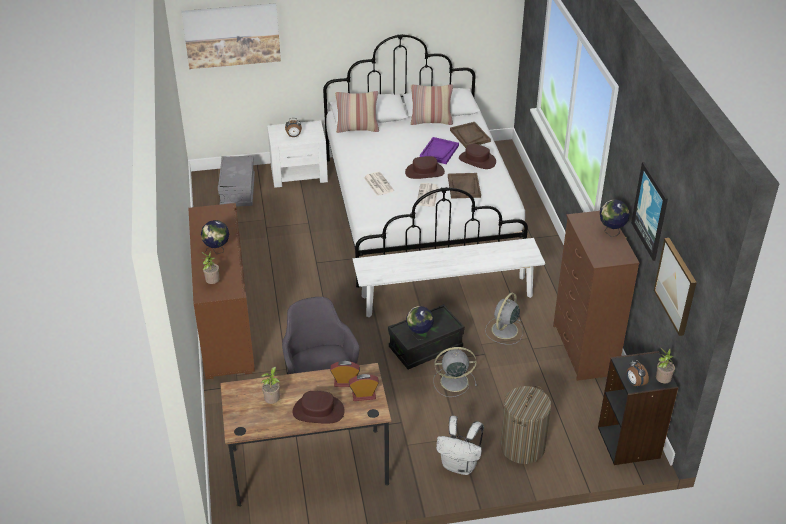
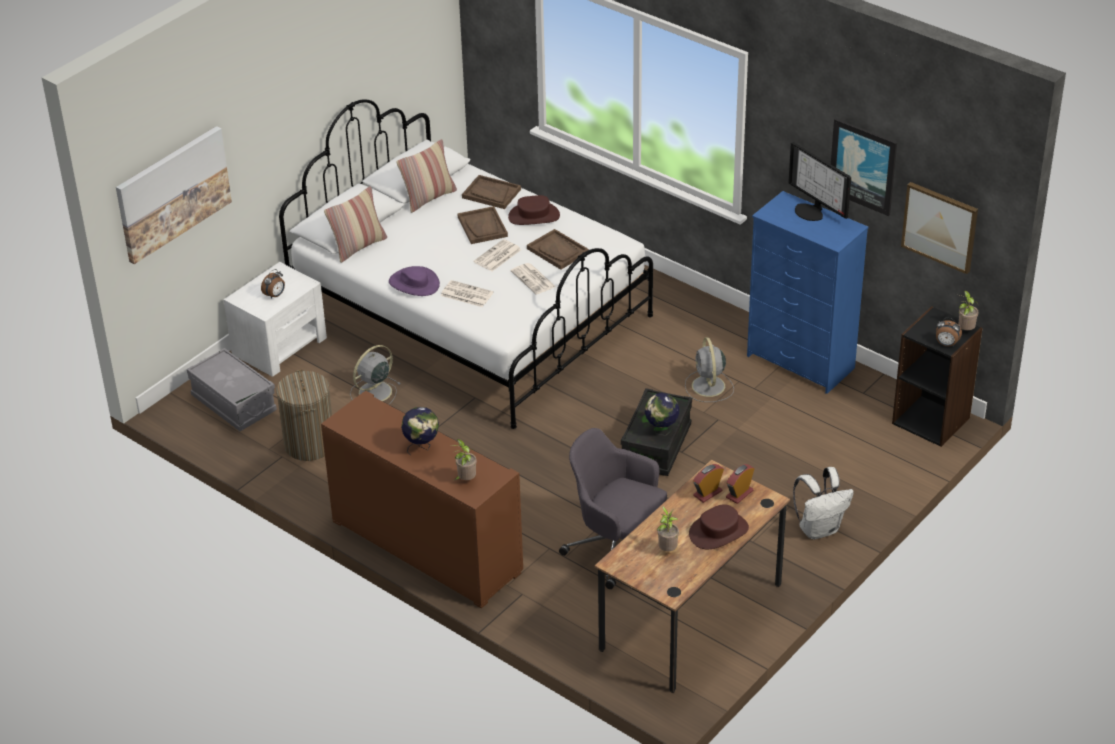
camera: 40 degrees left, 0 degrees up
white bench [353,238,545,317] -> none
brown hat [405,156,445,179] -> newspaper [473,239,521,271]
purple tray [420,137,459,164] -> brown tray [457,206,508,244]
grey fan [433,347,477,397] -> grey fan moved to [350,345,400,405]
laundry basket [501,386,551,464] -> laundry basket moved to [276,370,332,461]
brown dresser [553,211,639,381] -> blue dresser [747,191,869,394]
globe [600,200,630,237] -> monitor [788,142,851,221]
none -> purple hat [389,266,440,296]

